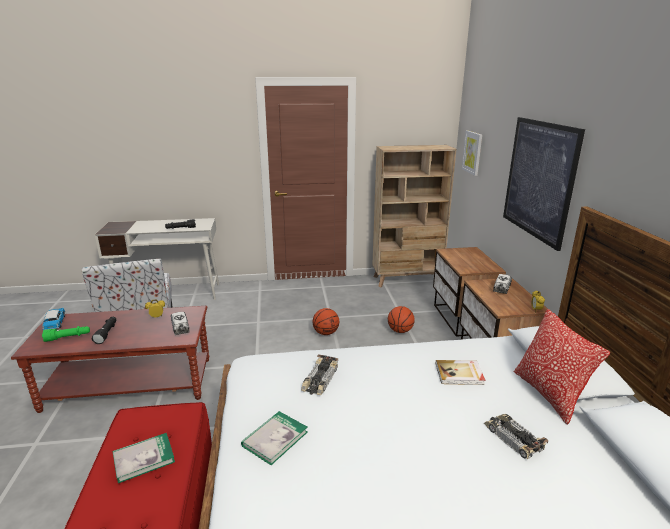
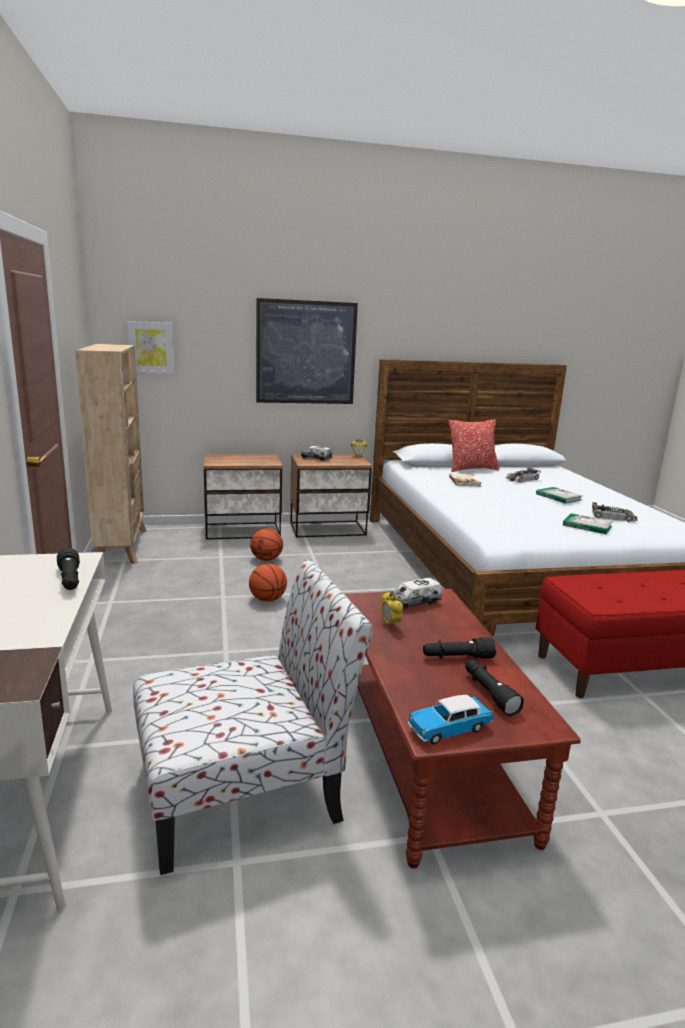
camera: 95 degrees left, 5 degrees down
green flashlight [42,326,90,342] -> black flashlight [465,660,524,716]
book [113,433,175,483] -> book moved to [536,487,582,504]
toy car [301,354,339,395] -> toy car moved to [592,502,638,522]

